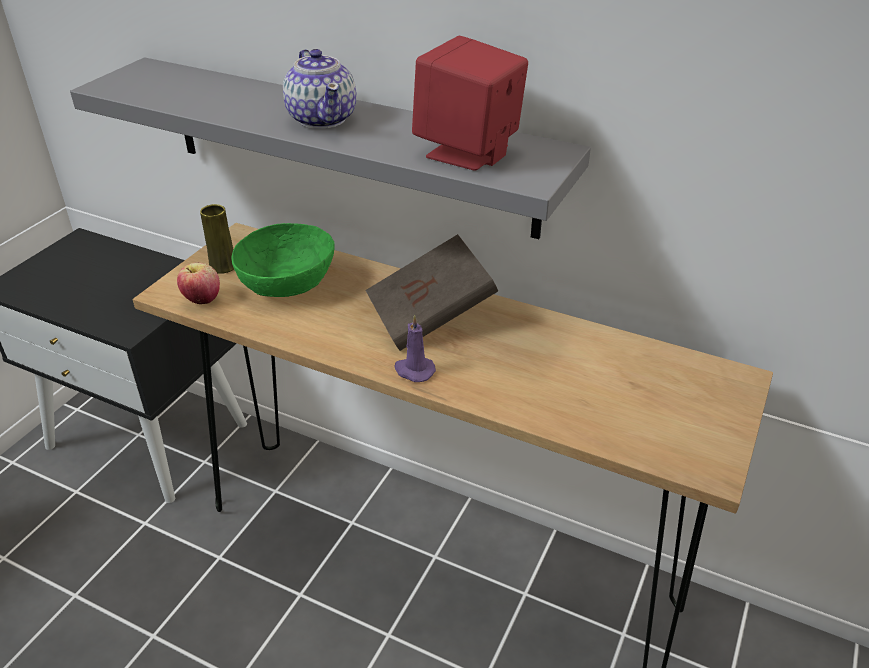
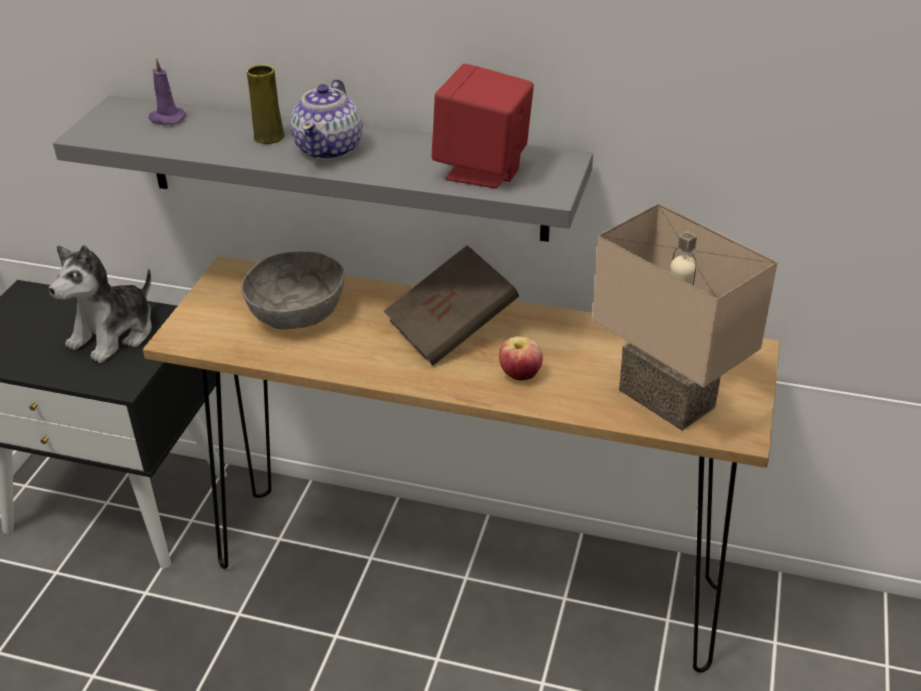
camera: 10 degrees left, 0 degrees up
apple [177,262,220,304] -> apple moved to [499,336,543,380]
yellow vase [200,204,234,274] -> yellow vase moved to [247,65,285,144]
green bowl [231,223,335,297] -> grey bowl [242,251,344,329]
teapot [283,49,357,129] -> teapot turned 45 degrees clockwise [290,79,362,160]
purple candle [394,314,436,382] -> purple candle moved to [148,58,187,125]
none -> plush toy [49,245,152,363]
none -> beige table lamp [592,203,778,431]

